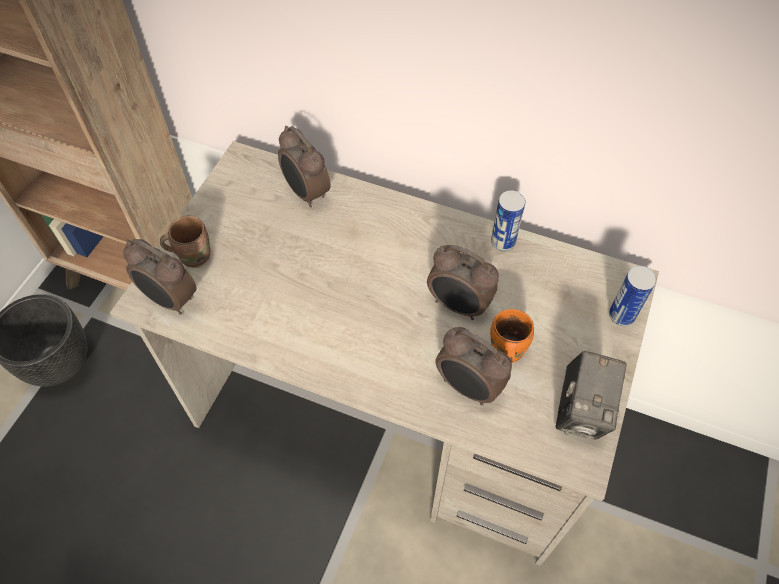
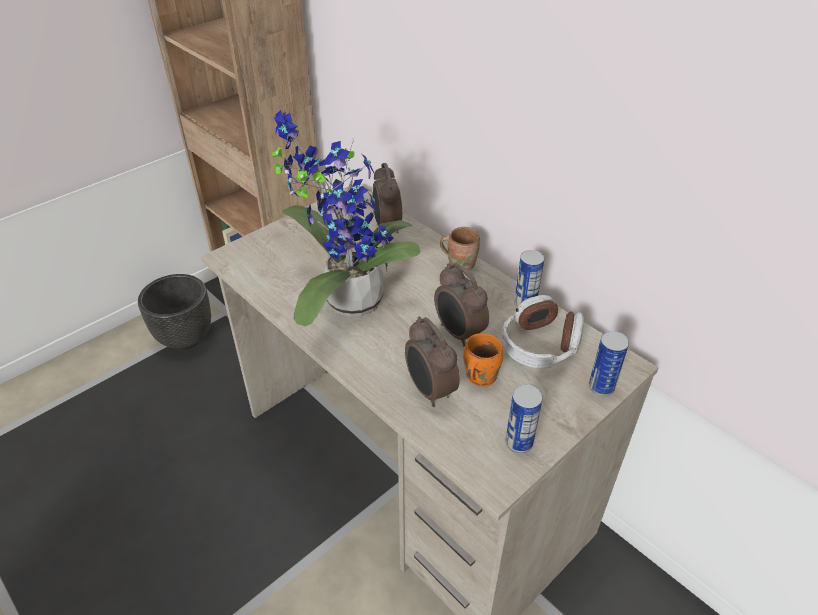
camera: 25 degrees right, 15 degrees down
alarm clock [123,239,197,315] -> none
brown mug [160,215,210,268] -> brown mug moved to [440,227,480,271]
camera [555,351,627,440] -> can [505,385,543,453]
none -> potted plant [272,110,420,326]
none -> headphones [502,295,584,369]

